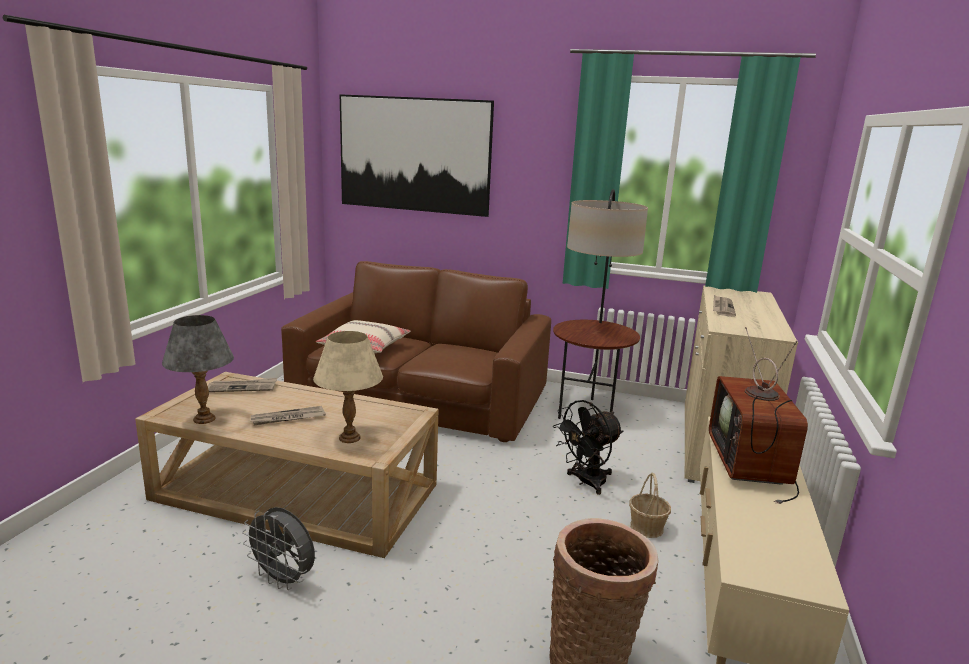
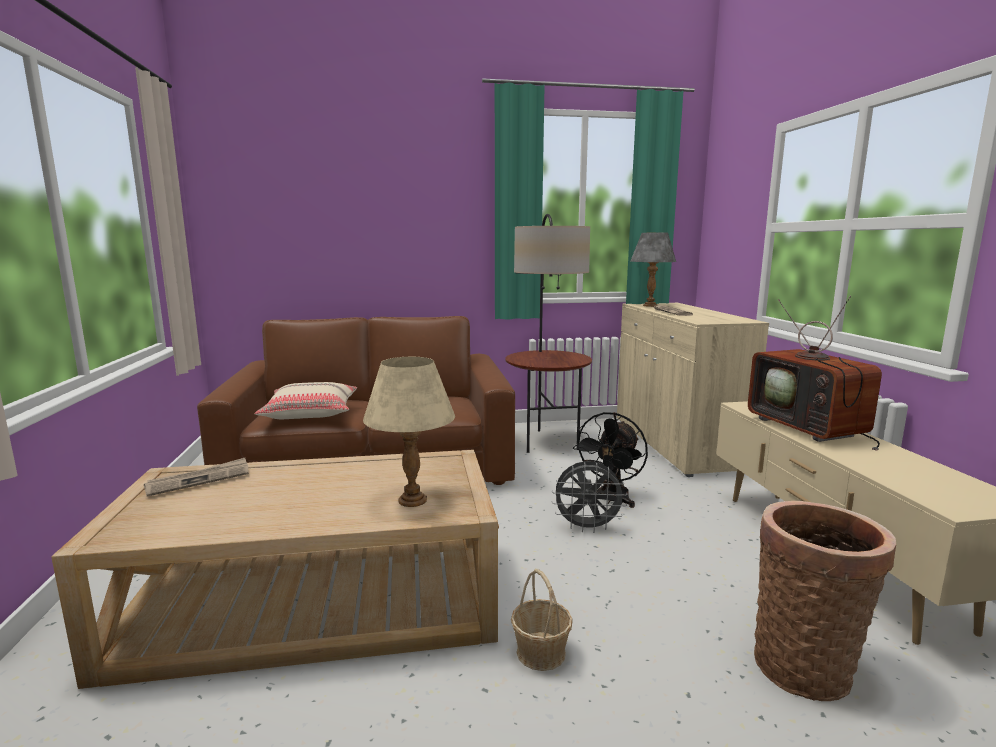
camera: 25 degrees left, 5 degrees down
grey table lamp [162,315,234,424] -> grey table lamp moved to [630,233,676,307]
grey fan [242,507,315,590] -> grey fan moved to [552,461,628,533]
newspaper [251,406,326,425] -> none
picture [340,94,494,217] -> none
basket [629,472,671,538] -> basket moved to [511,569,573,671]

